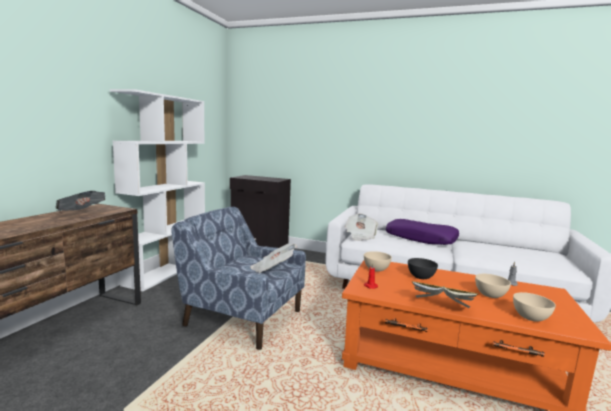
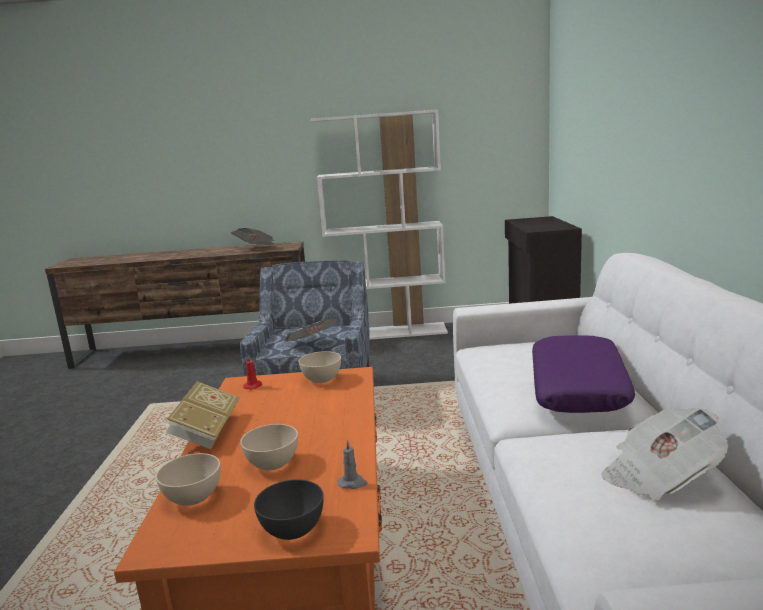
camera: 70 degrees right, 5 degrees up
newspaper [345,213,378,241] -> newspaper moved to [601,407,728,501]
grey bowl [408,258,438,279] -> grey bowl moved to [254,479,324,540]

